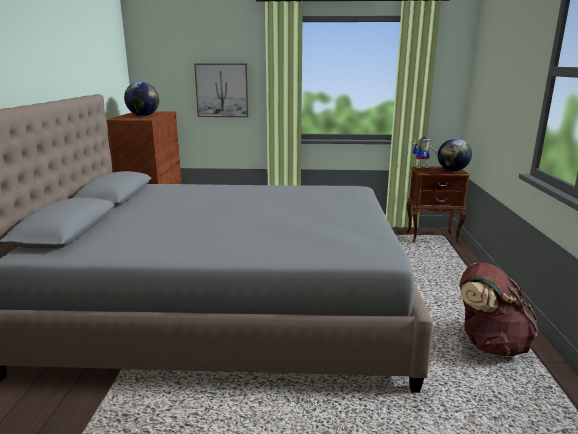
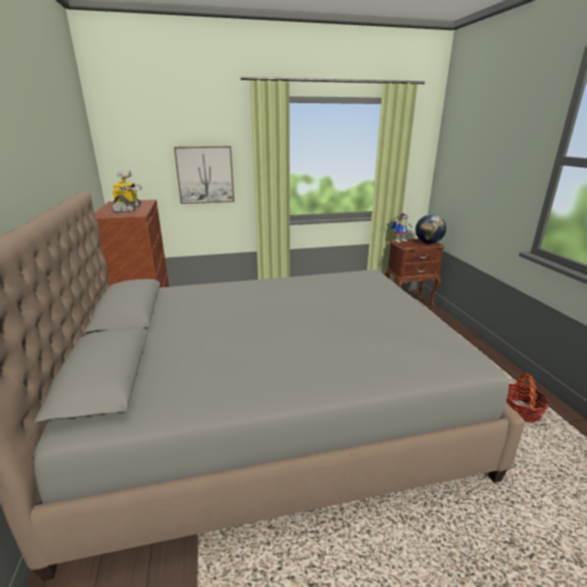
camera: 15 degrees left, 5 degrees up
globe [124,82,159,116] -> toy robot [111,171,142,212]
brown backpack [459,262,538,356] -> basket [506,373,549,423]

